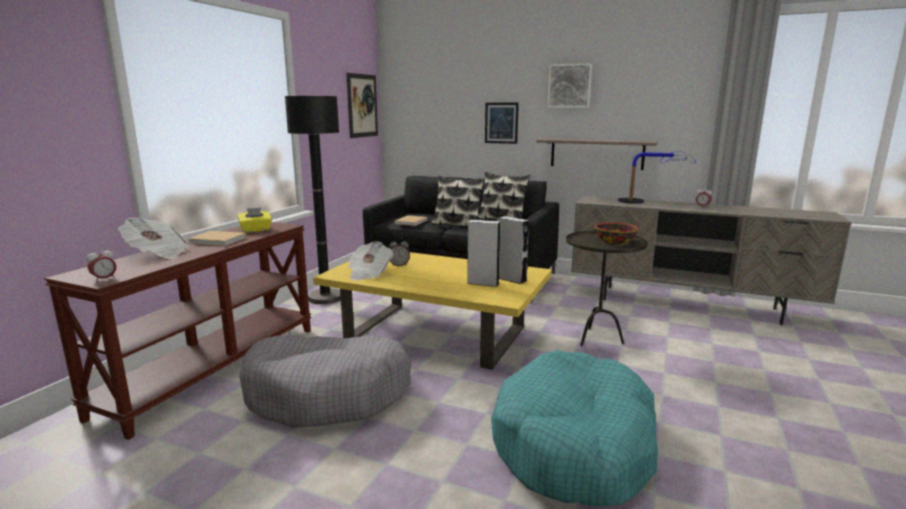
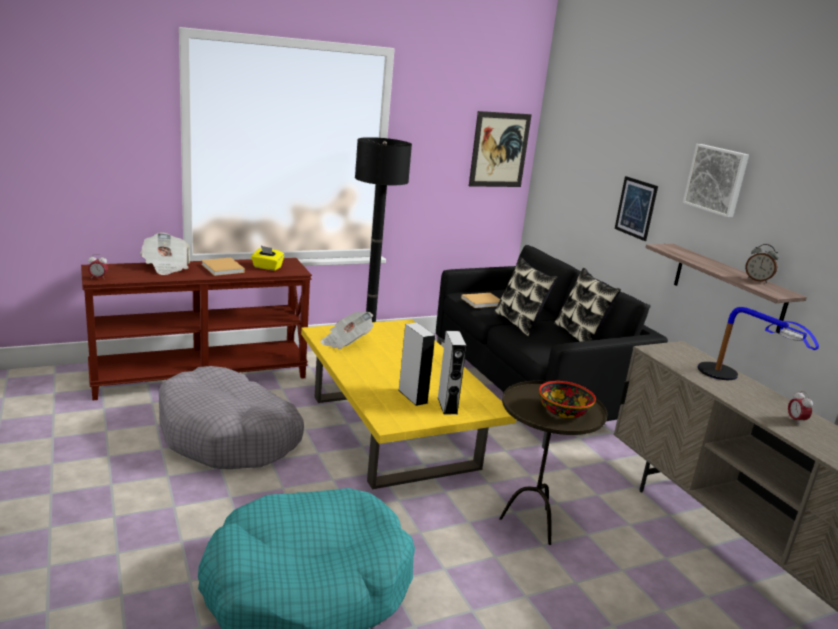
camera: 40 degrees right, 5 degrees up
alarm clock [389,238,410,266] -> alarm clock moved to [745,244,779,283]

